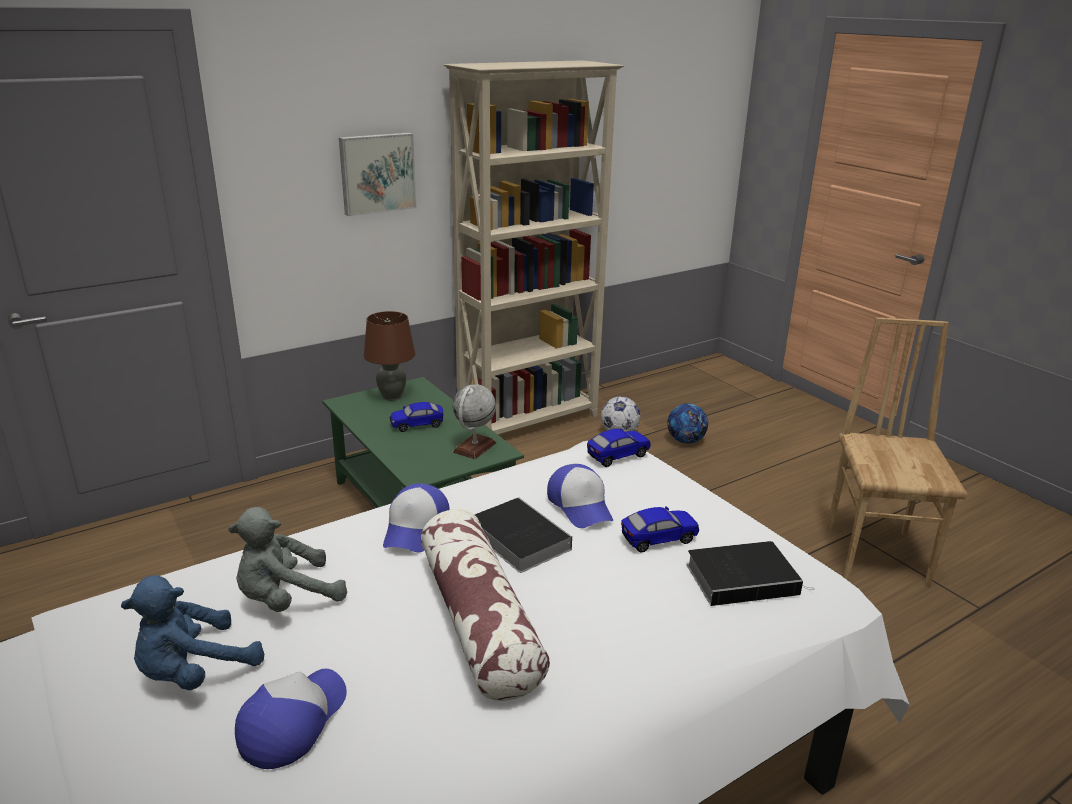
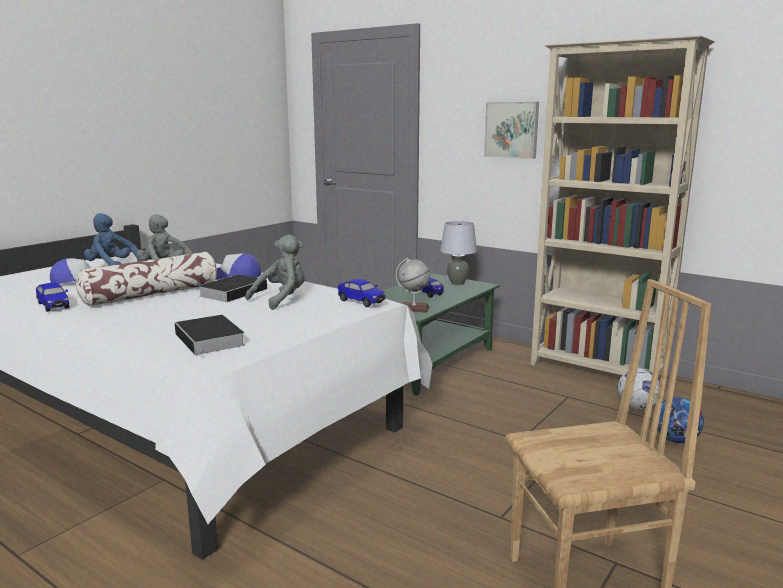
camera: 70 degrees right, 10 degrees down
brown table lamp [364,311,415,401] -> grey table lamp [440,221,477,285]
cap [547,464,613,528] -> grey plush toy [245,234,305,310]
toy car [621,506,699,553] -> toy car moved to [36,282,69,312]

